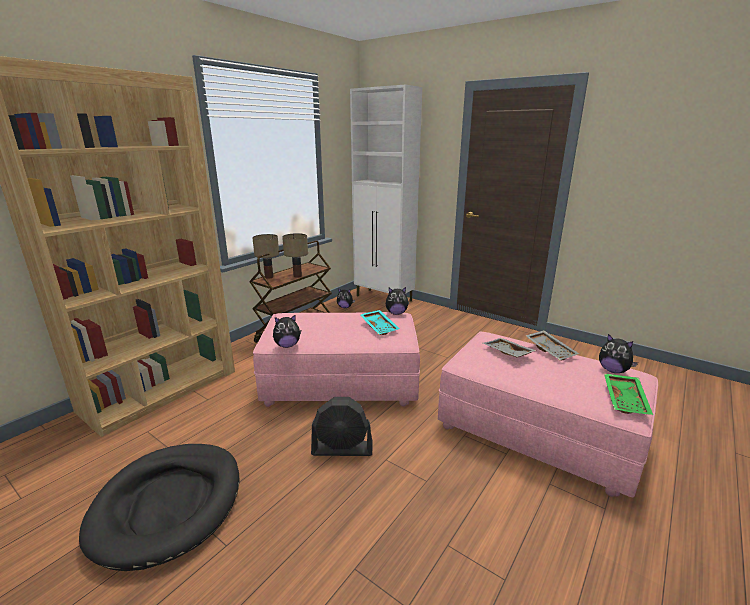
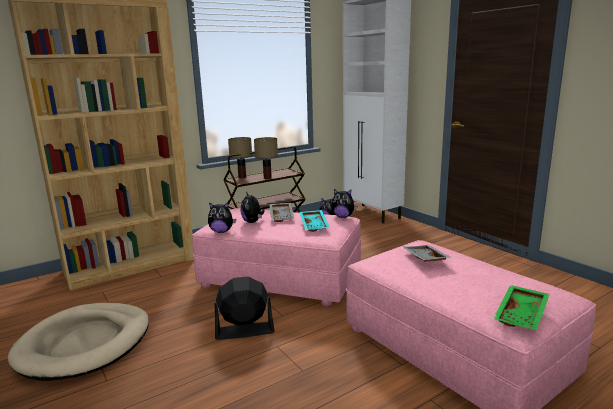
camera: 20 degrees right, 5 degrees down
black dog bed [79,444,240,571] -> beige dog bed [8,303,149,381]
black fan [311,397,373,456] -> black fan turned 150 degrees clockwise [215,276,275,340]
grey tray [526,330,579,361] -> grey tray moved to [269,203,294,222]
plush toy [599,334,638,373] -> plush toy moved to [241,192,265,223]

